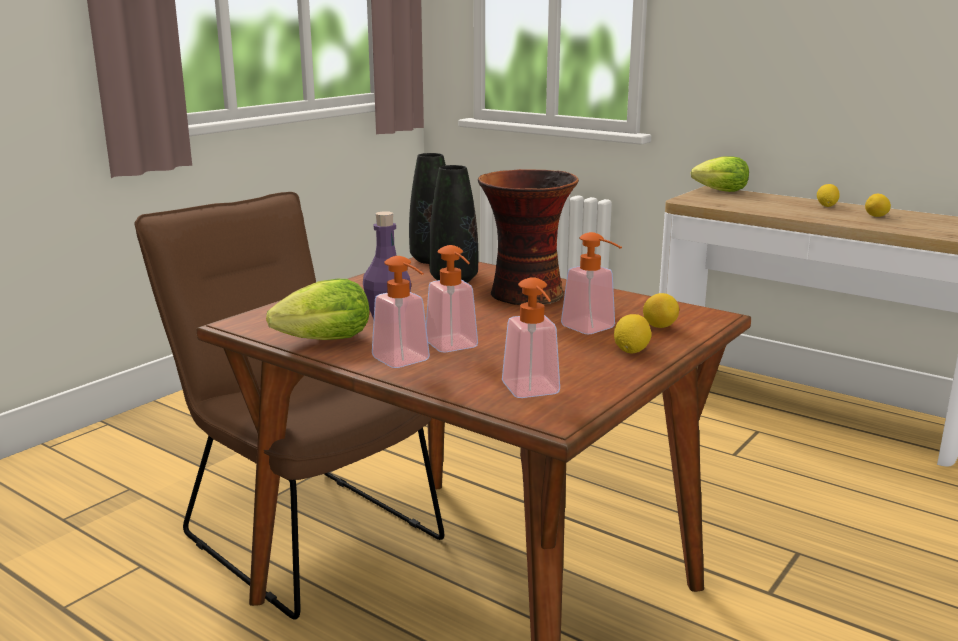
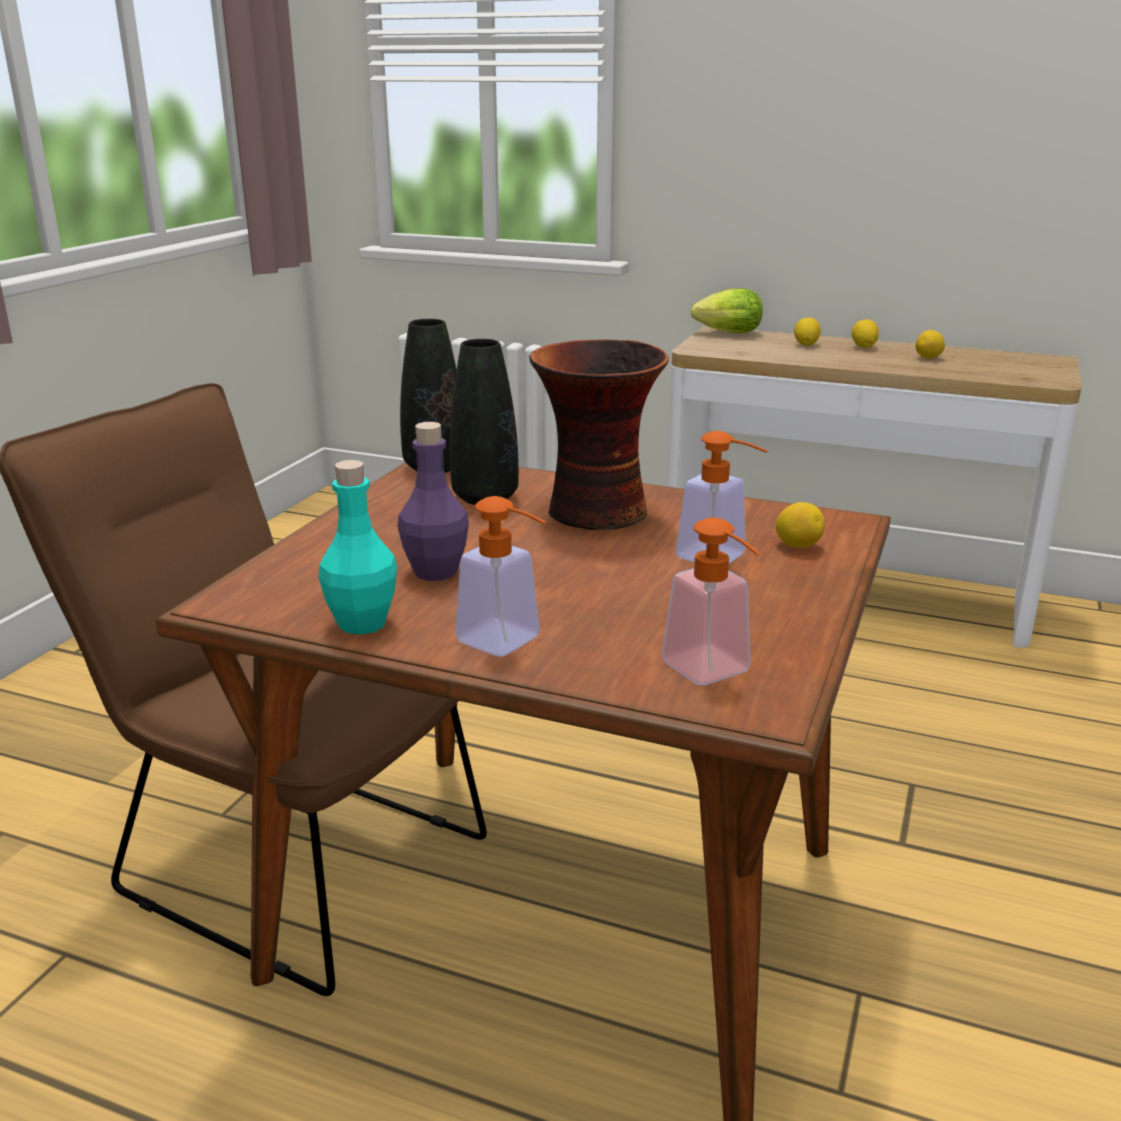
camera: 15 degrees left, 5 degrees up
lettuce [266,279,369,340] -> turquoise bottle [319,460,397,635]
soap dispenser [426,245,478,353] -> none
lemon [614,314,652,353] -> lemon moved to [794,318,821,346]

